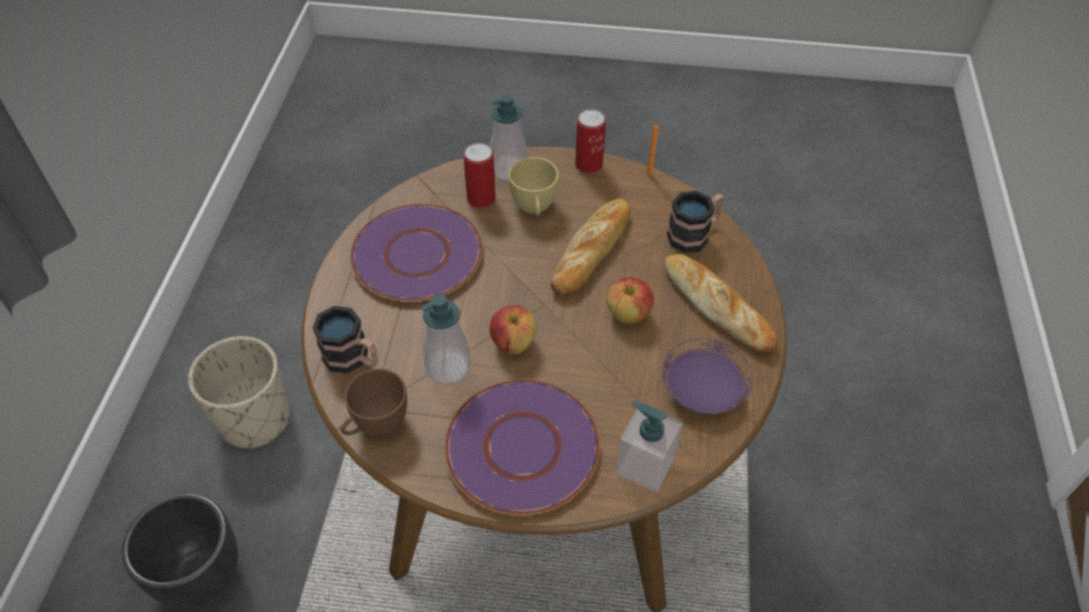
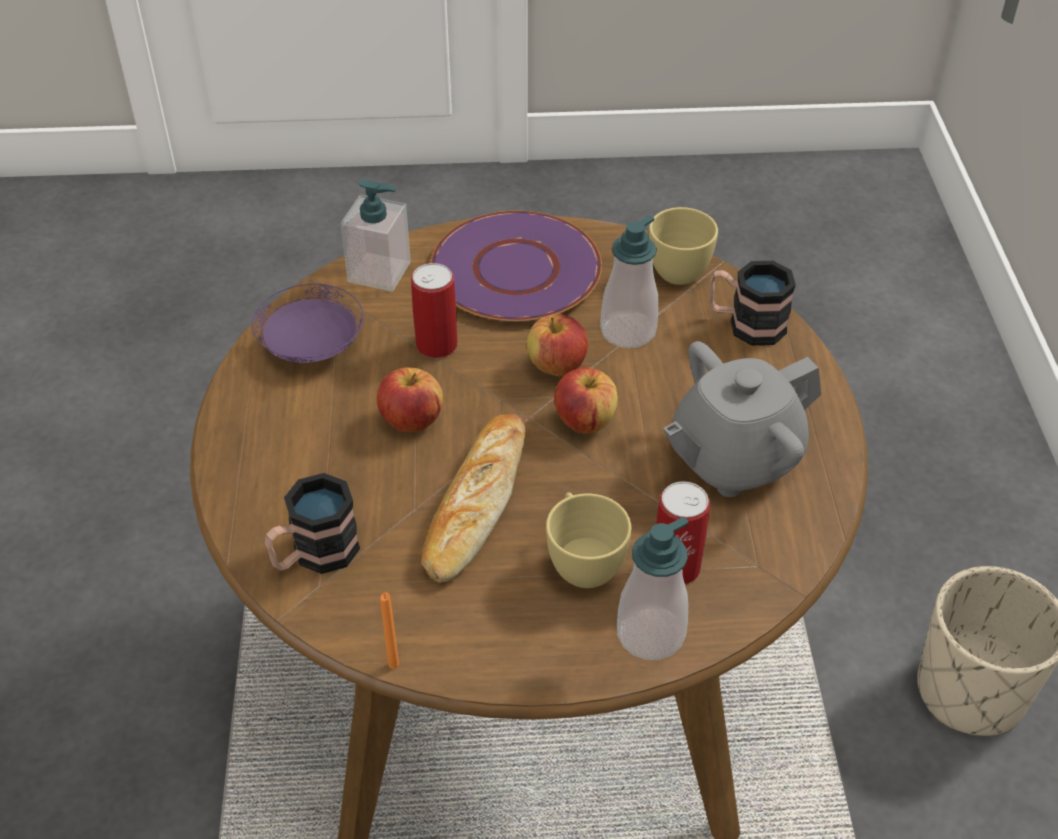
camera: 170 degrees right, 5 degrees down
black planter [122,493,238,608] -> none
brown cup [341,369,407,436] -> yellow cup [649,207,718,285]
purple plate [350,204,483,302] -> grey teapot [663,341,821,497]
can [575,109,606,173] -> can moved to [411,263,458,358]
bread [664,254,778,354] -> none
none -> apple [554,367,618,434]

